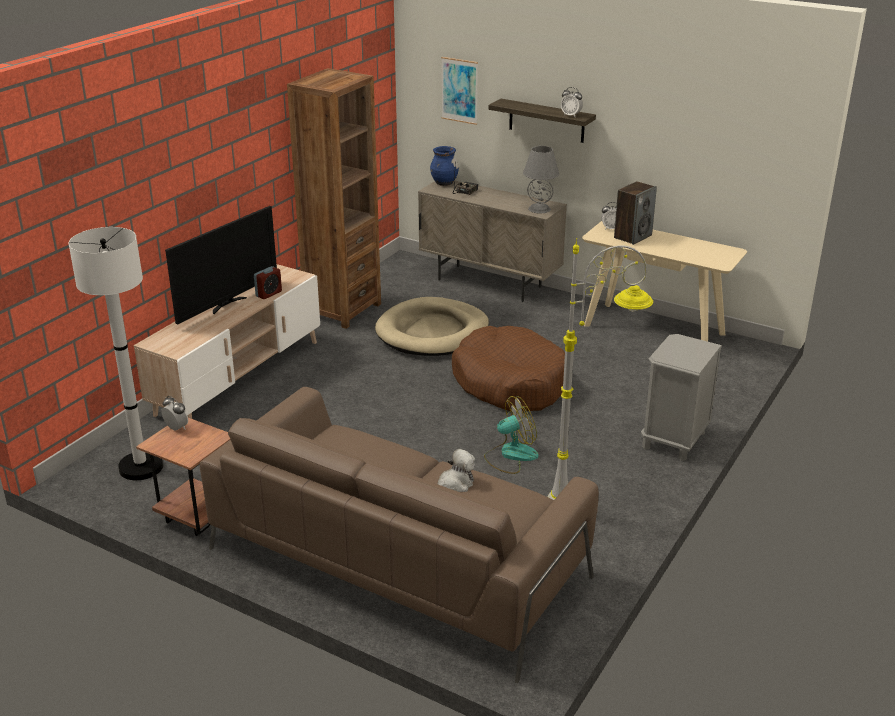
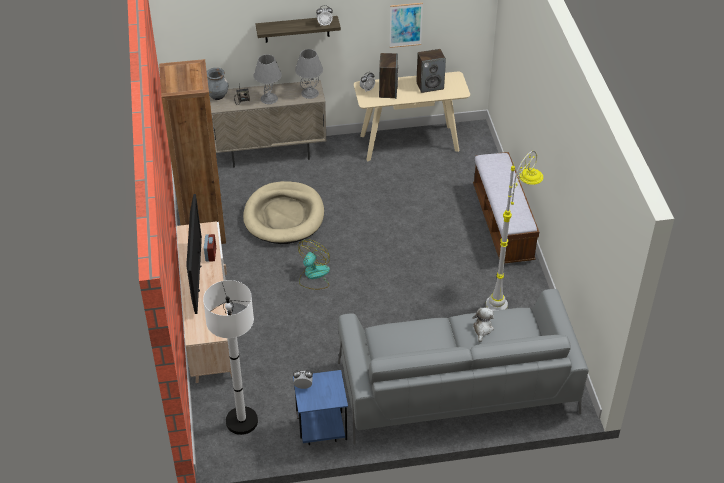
camera: 40 degrees left, 15 degrees up
brown side table [136,418,230,536] -> blue side table [293,370,348,445]
brown sofa [200,387,599,683] -> grey sofa [338,289,589,445]
blue vase [430,146,459,186] -> grey vase [207,68,228,100]
picture [441,57,478,125] -> picture moved to [389,3,423,48]
brown dog bed [452,326,565,412] -> none
fan [484,396,539,474] -> fan moved to [298,239,330,290]
grey nightstand [641,334,722,461] -> bench [473,152,539,264]
none -> grey table lamp [254,54,282,104]
none -> speaker [416,49,446,93]

